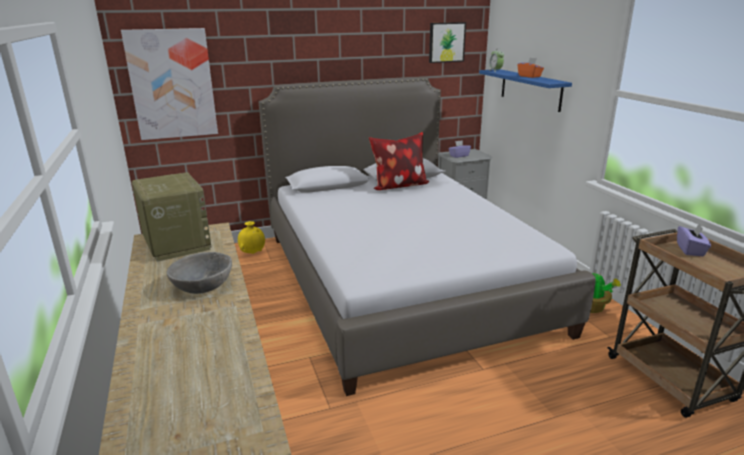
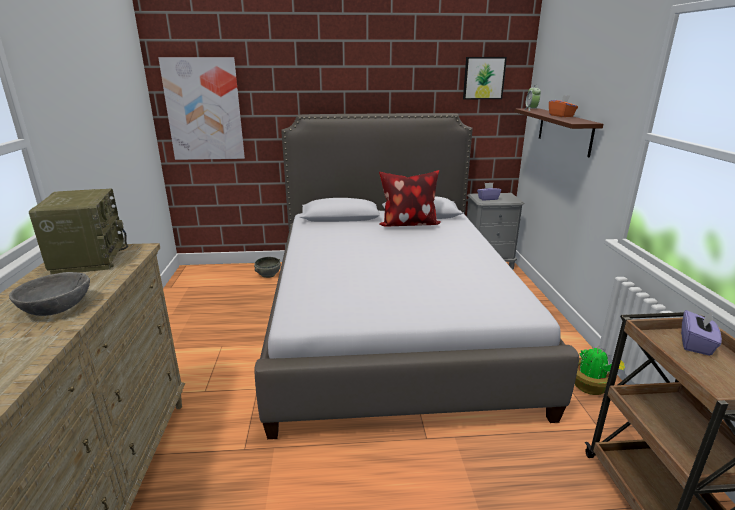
camera: 15 degrees right, 0 degrees up
yellow vase [238,221,265,254] -> grey bowl [254,257,281,278]
blue shelf [479,69,572,112] -> brown shelf [515,108,603,157]

